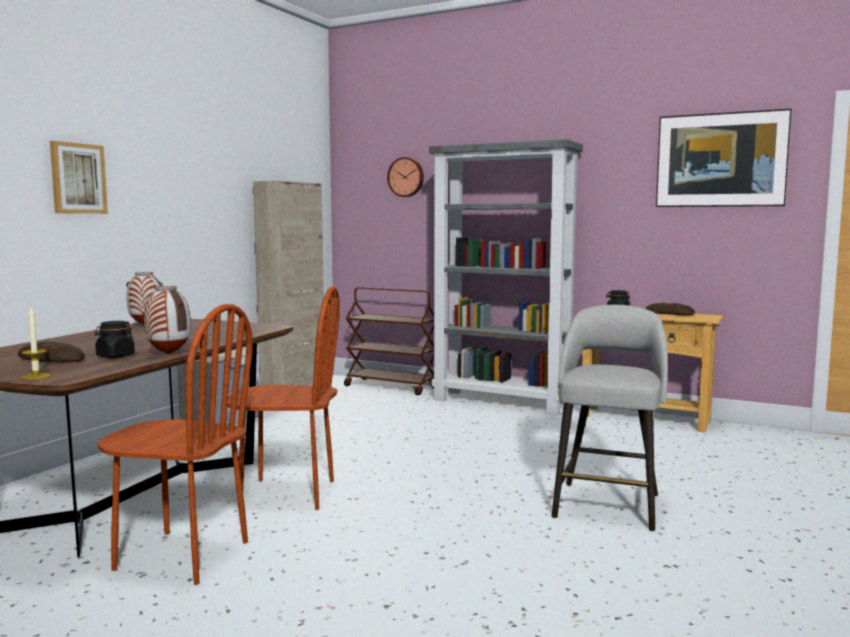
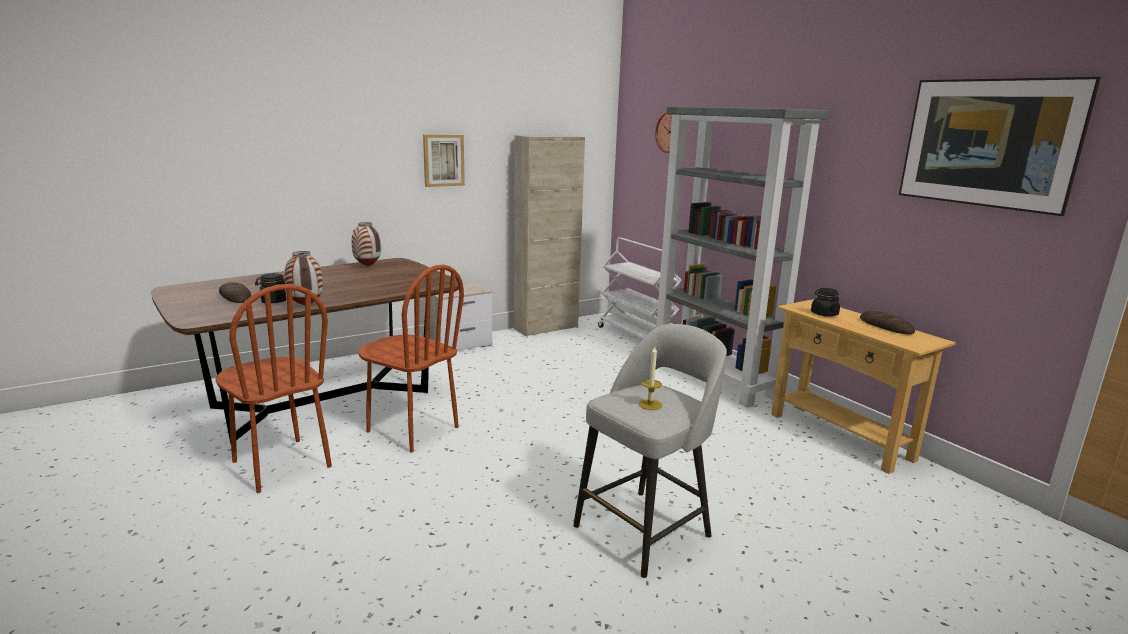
camera: 30 degrees right, 10 degrees up
candle [21,308,51,380] -> candle moved to [638,347,662,410]
picture [50,141,108,214] -> picture moved to [423,135,465,187]
brown cart [344,287,434,395] -> white cart [598,237,682,339]

